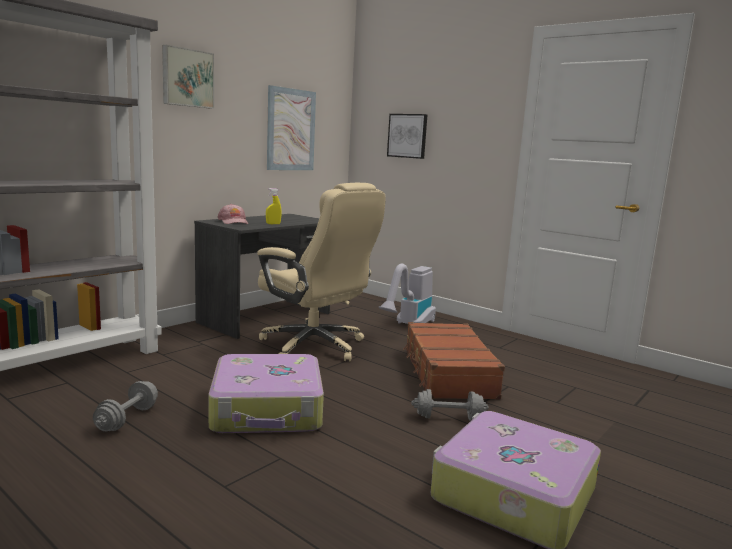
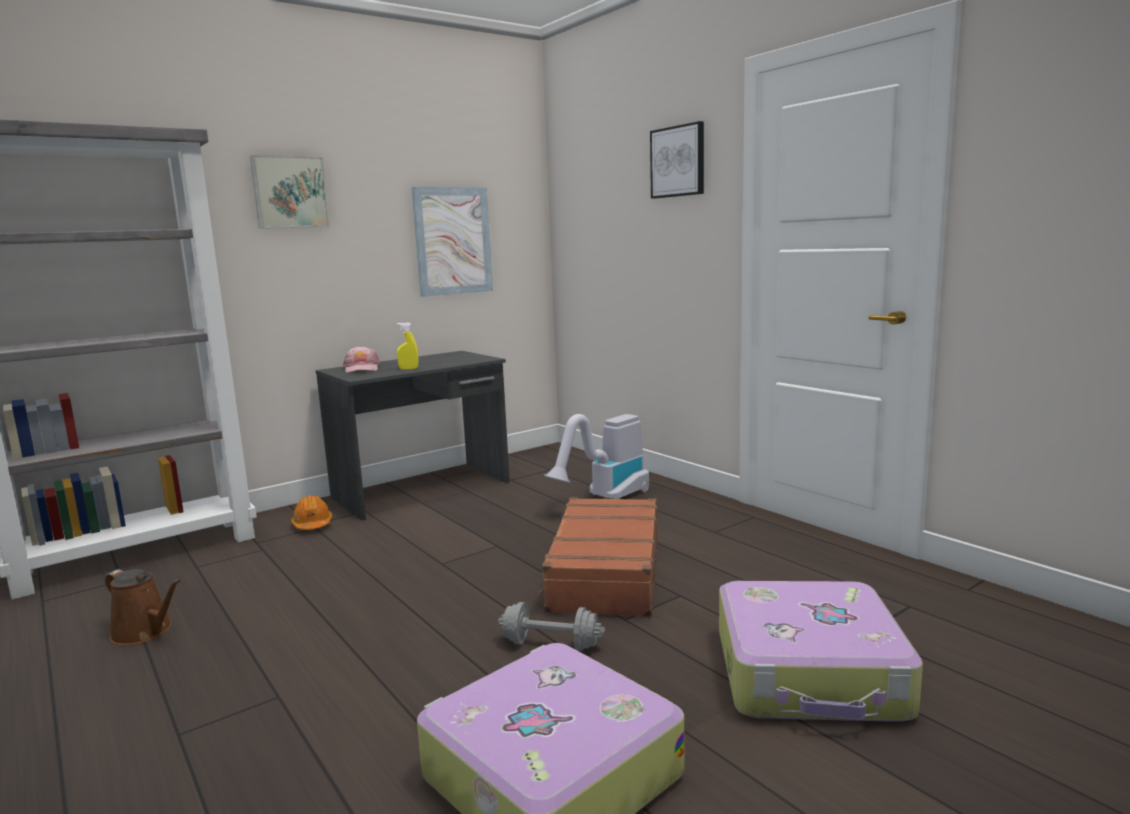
camera: 15 degrees right, 0 degrees up
grey dumbbell [93,381,158,432] -> brown watering can [105,569,181,645]
suitcase [208,354,324,433] -> suitcase moved to [719,581,923,722]
beige office chair [257,183,386,361] -> none
picture [387,114,428,159] -> picture moved to [650,121,704,199]
none -> orange hard hat [291,495,332,530]

